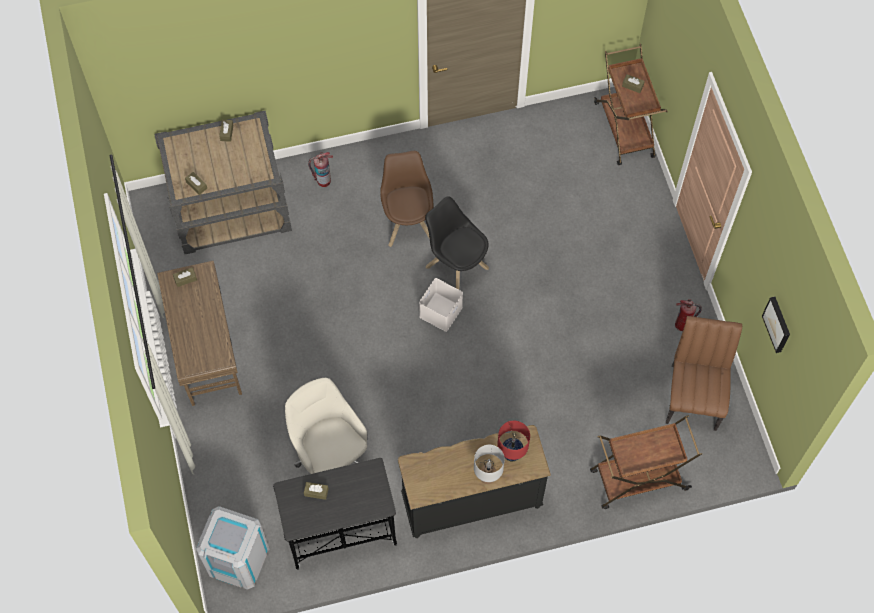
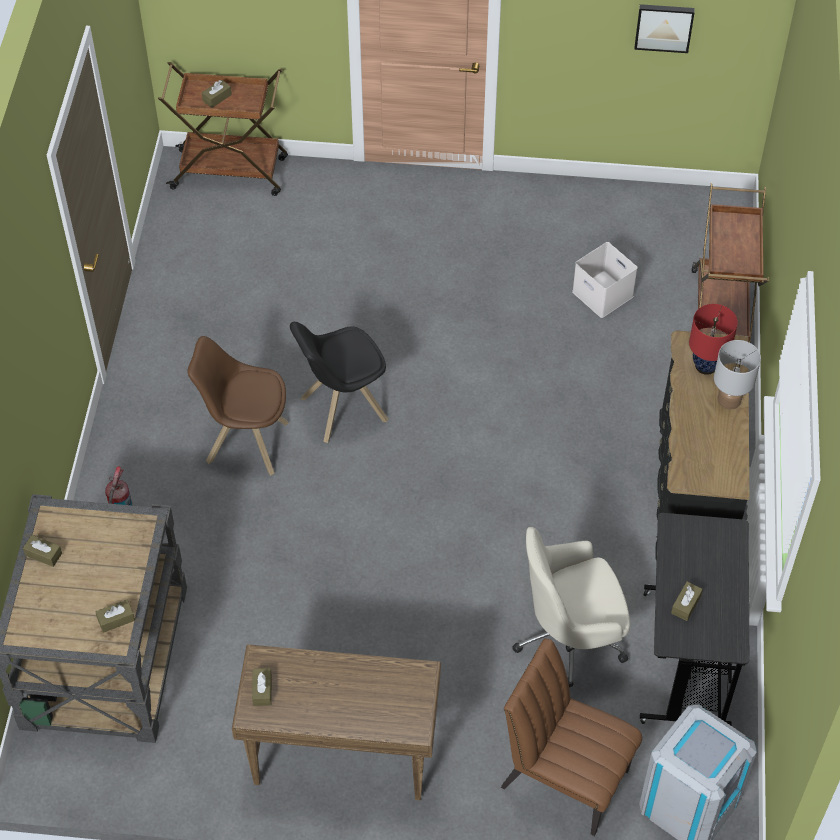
camera: 70 degrees left, 10 degrees down
white storage box [419,278,463,332] -> white storage box moved to [572,242,638,318]
brown chair [666,316,742,431] -> brown chair moved to [501,638,642,836]
fire extinguisher [675,299,702,331] -> none

